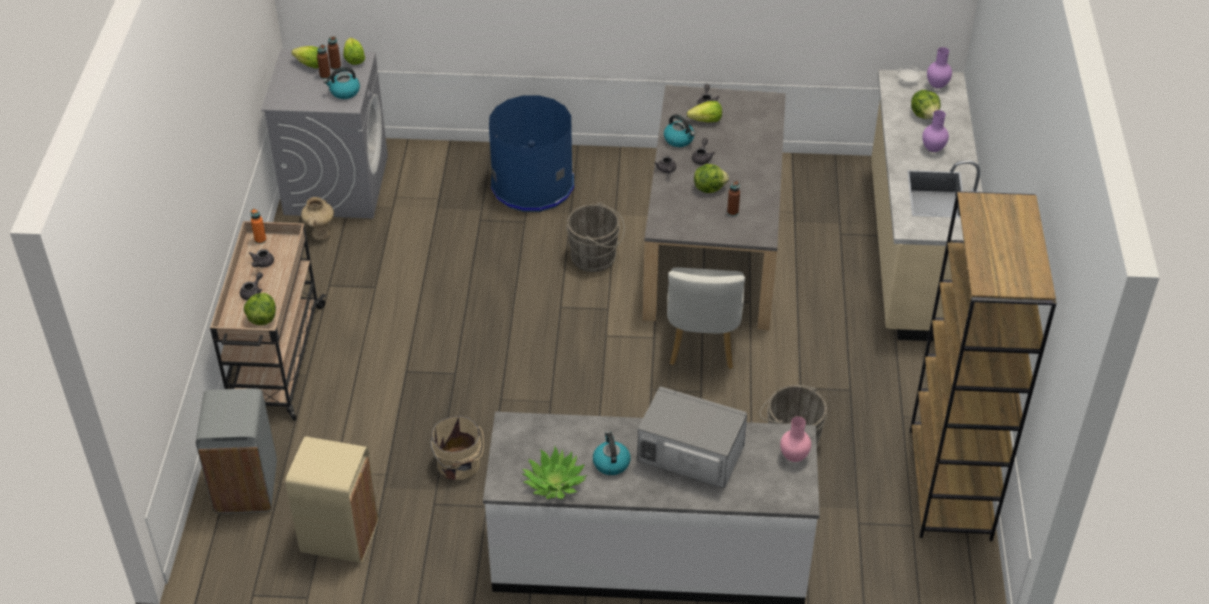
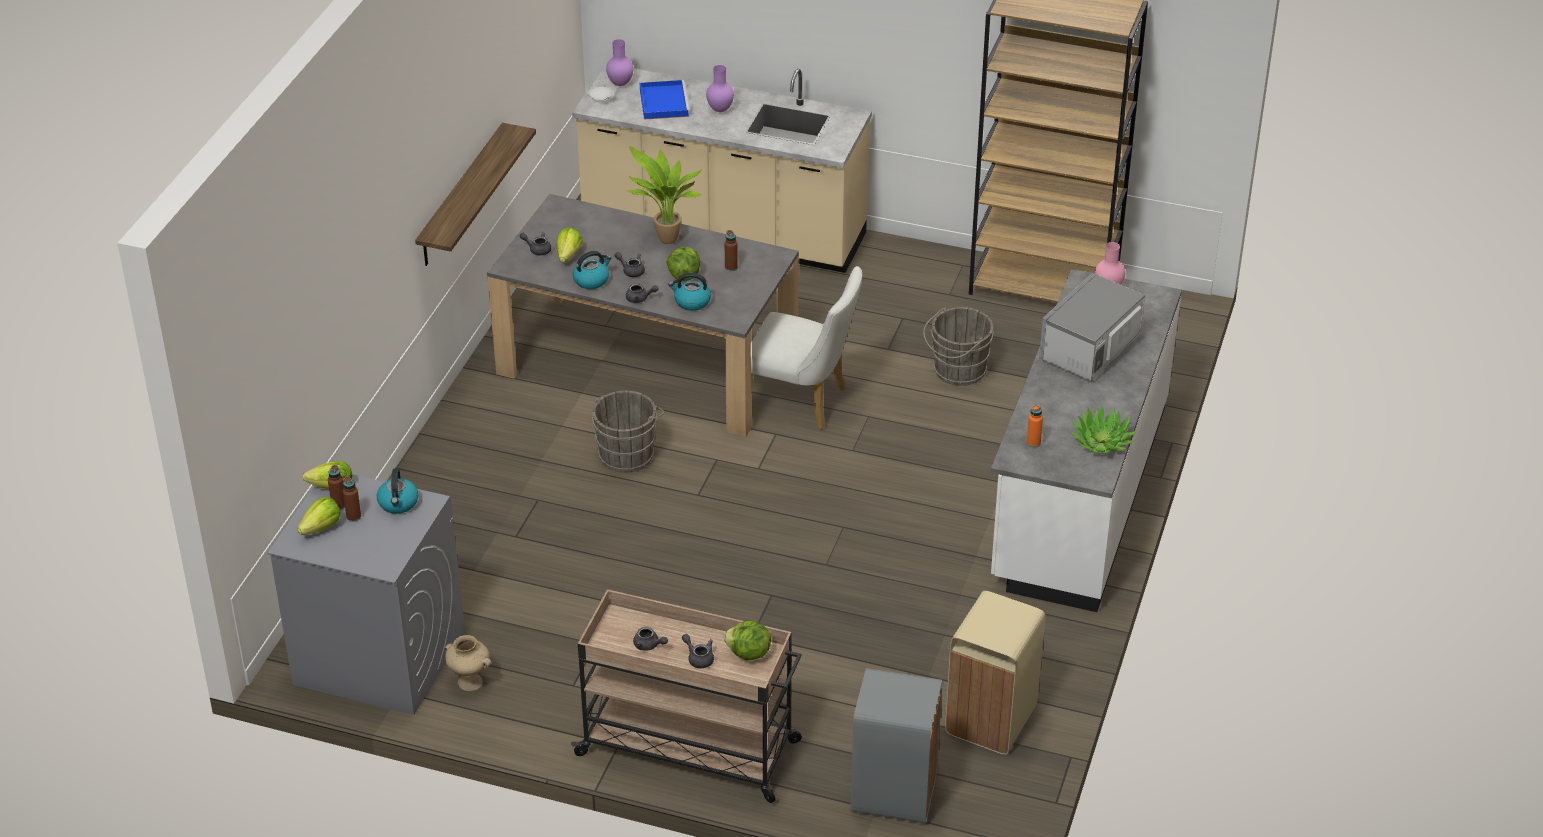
camera: 75 degrees left, 5 degrees down
orange bottle [251,209,266,244] -> orange bottle moved to [1027,405,1043,448]
beige bucket [431,416,484,480] -> none
blue trash can [489,95,574,212] -> none
kettle [593,431,631,475] -> kettle moved to [668,273,711,311]
lettuce [911,90,941,119] -> blue tray [640,80,690,120]
none -> shelf [415,123,536,266]
none -> potted plant [626,146,702,244]

